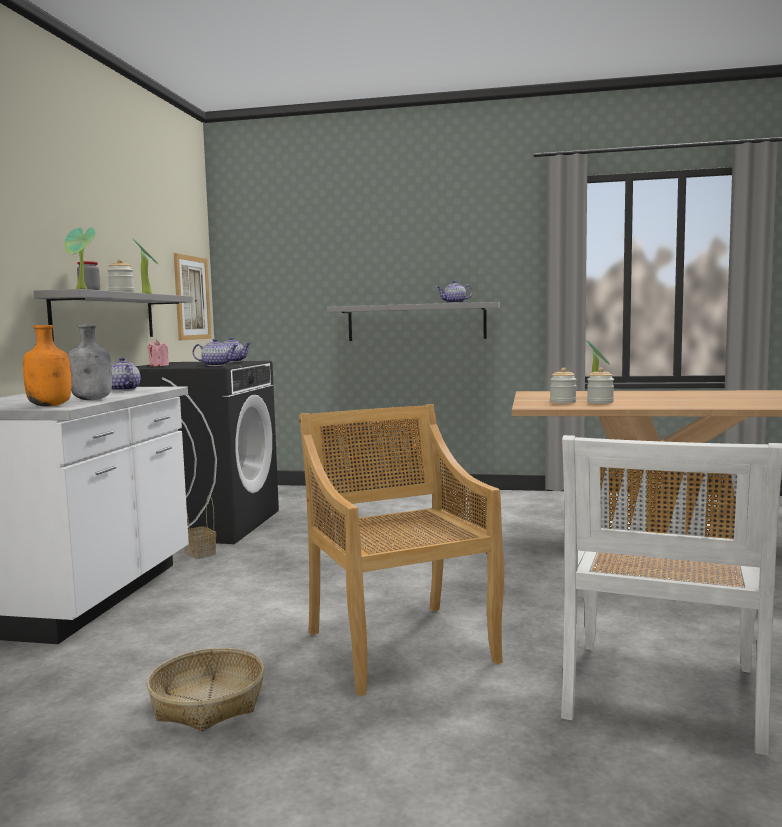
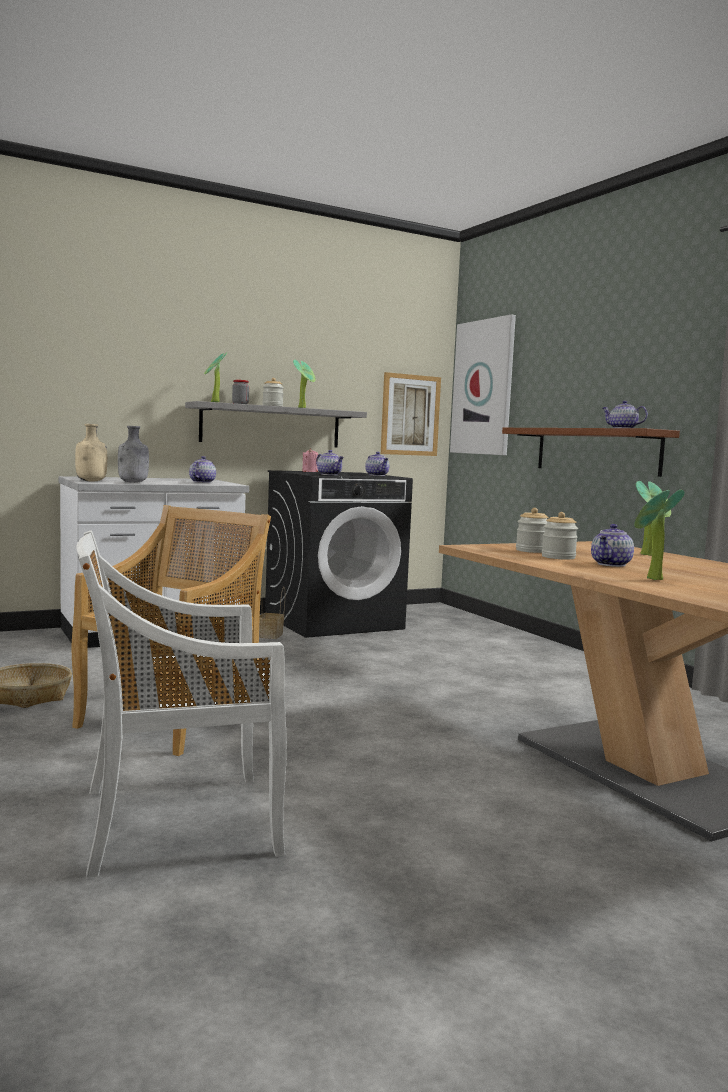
camera: 50 degrees right, 0 degrees up
orange bottle [23,325,71,406] -> beige bottle [75,424,107,482]
grey shelf [327,302,500,341] -> brown shelf [502,428,680,477]
none -> picture [450,314,516,455]
none -> teapot [591,524,634,567]
none -> potted plant [634,490,685,580]

